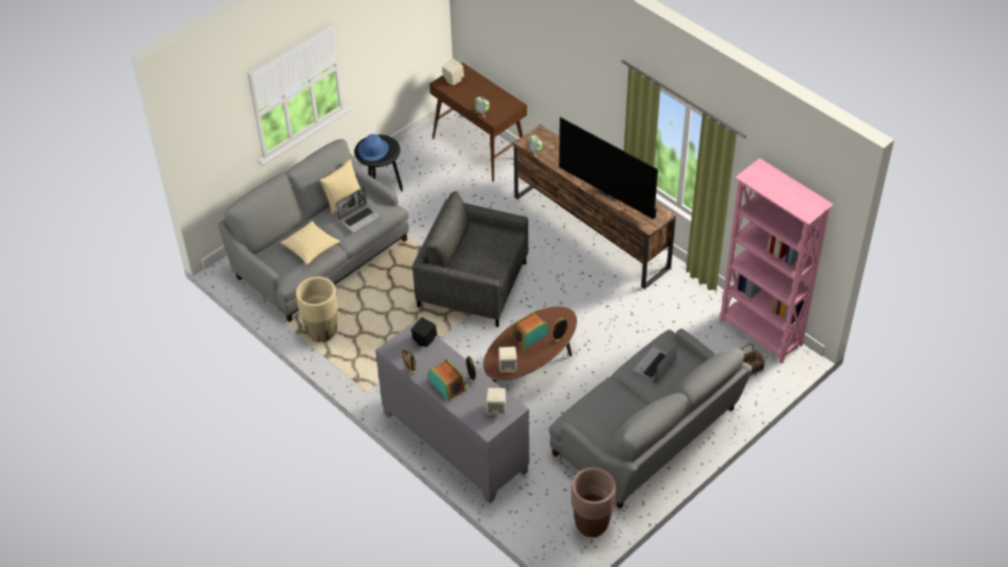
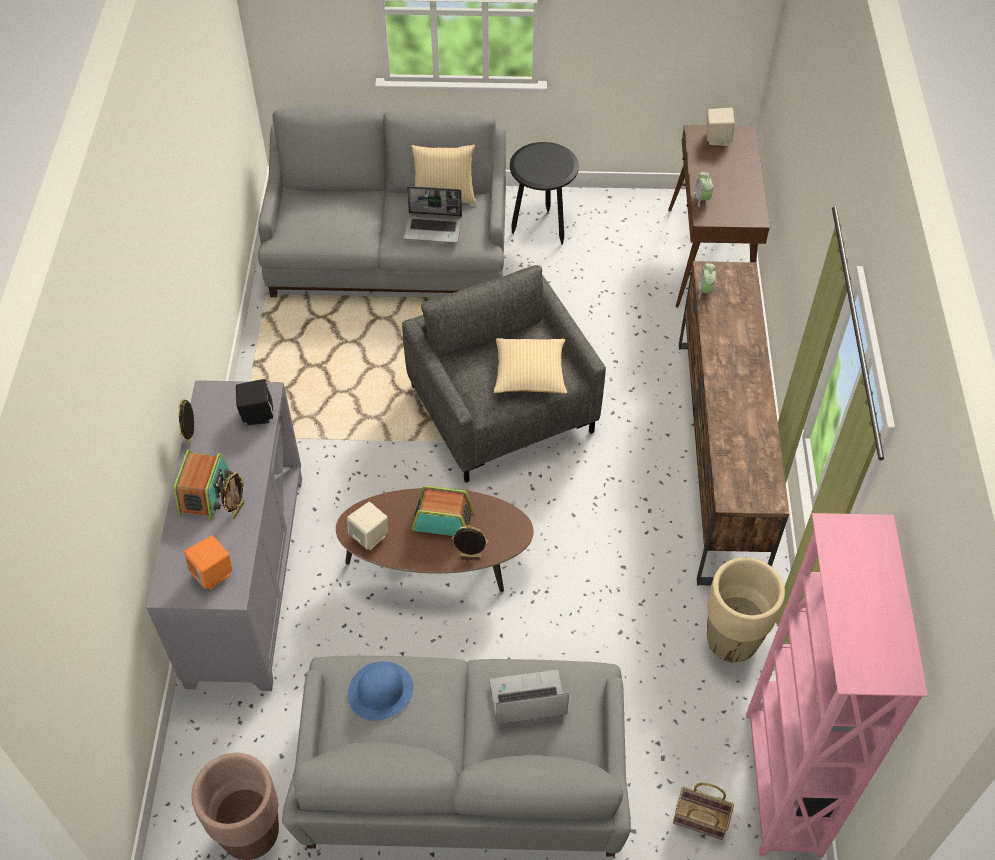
camera: 45 degrees right, 5 degrees up
pillow [280,220,340,265] -> pillow moved to [494,338,567,394]
beige planter [296,276,338,342] -> beige planter moved to [707,557,785,663]
blue hat [358,134,389,161] -> blue hat moved to [348,661,414,721]
beige speaker [486,388,506,415] -> orange speaker [184,535,232,590]
television [559,117,658,219] -> none

